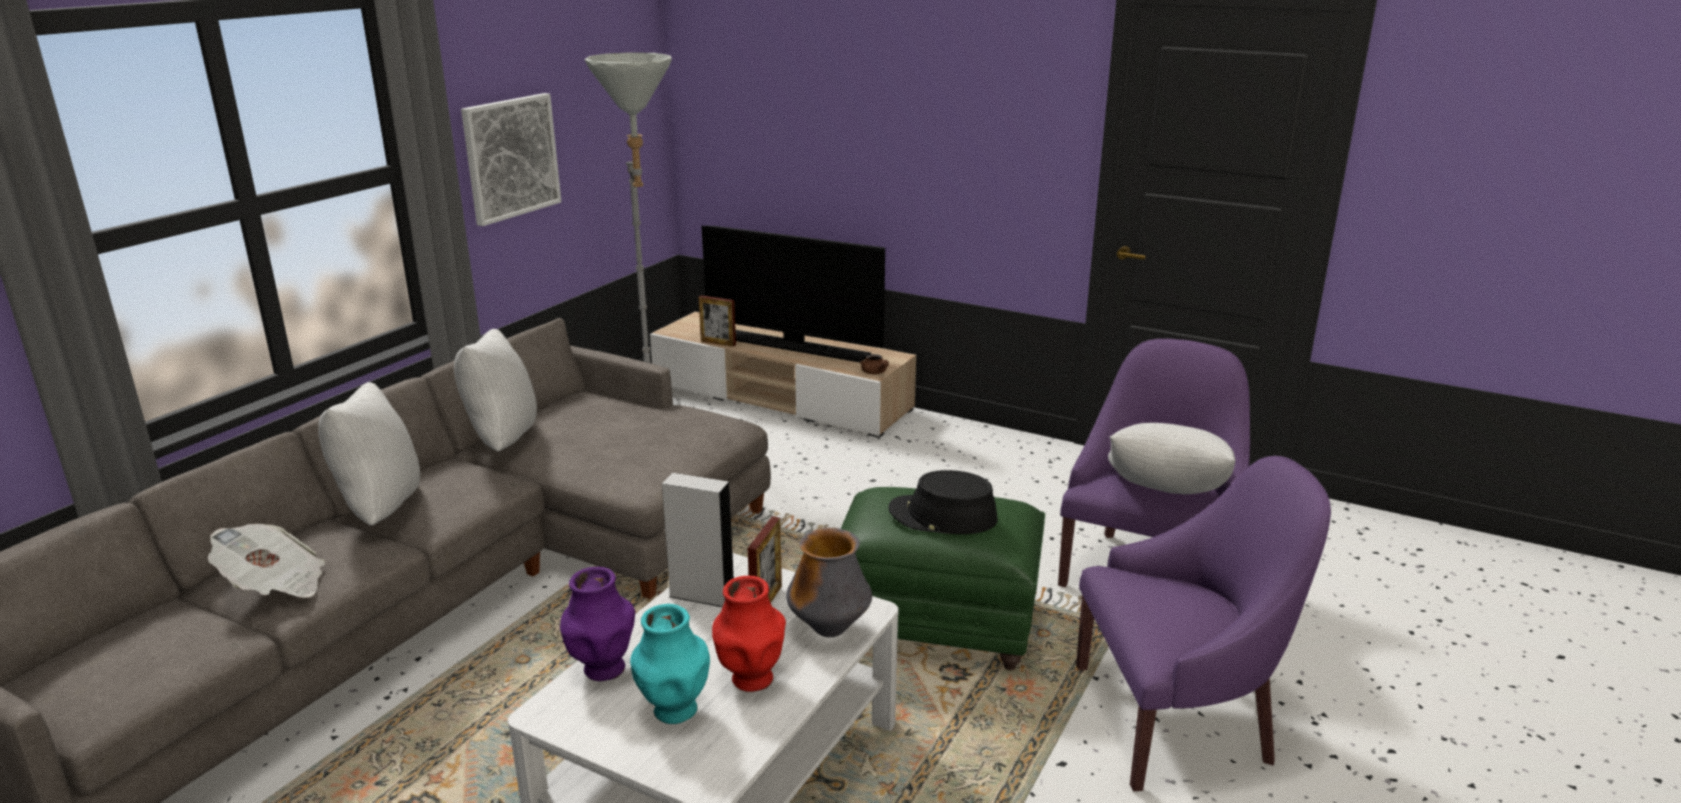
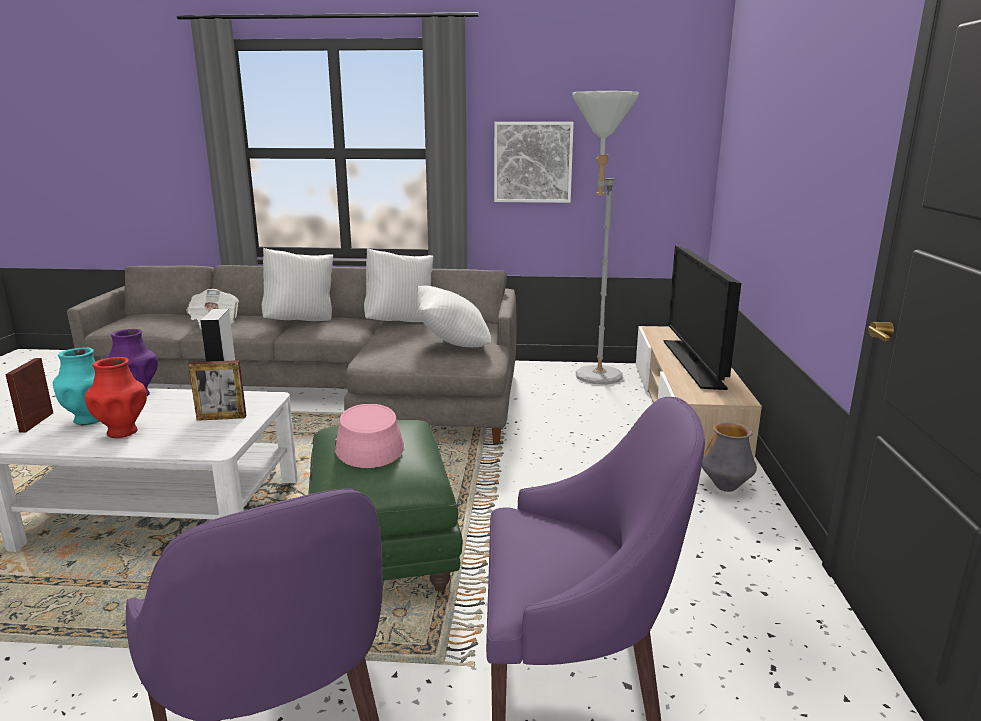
camera: 65 degrees right, 5 degrees down
picture frame [699,295,736,347] -> picture frame moved to [5,358,53,433]
vase [786,528,872,637] -> vase moved to [702,422,757,492]
brown teapot [860,354,889,374] -> none
black hat [888,470,998,534] -> pink hat [335,404,404,468]
white pillow [1108,423,1236,494] -> white pillow moved to [417,286,491,347]

